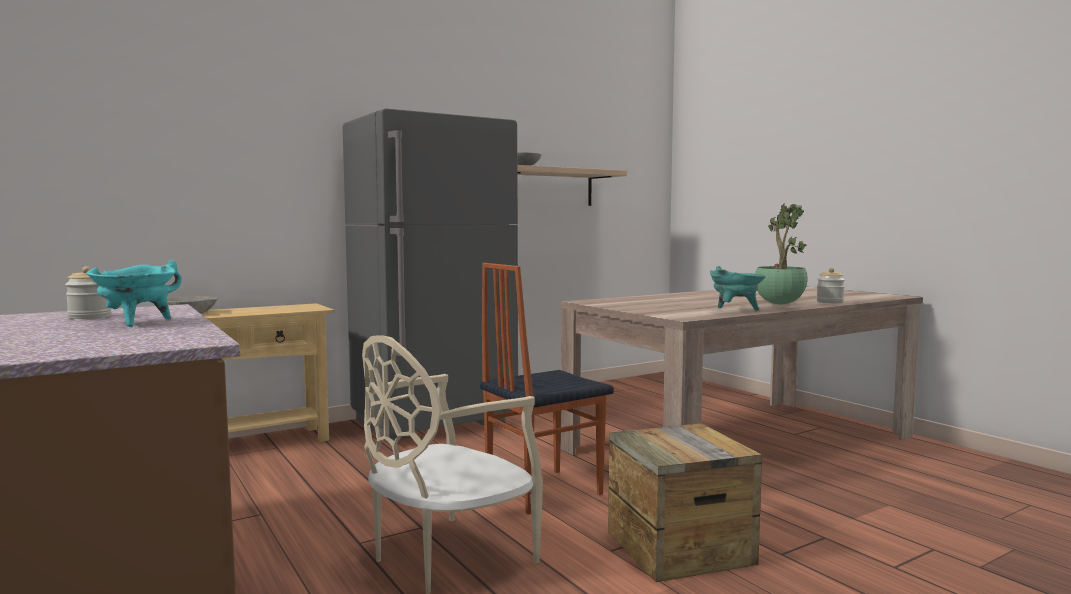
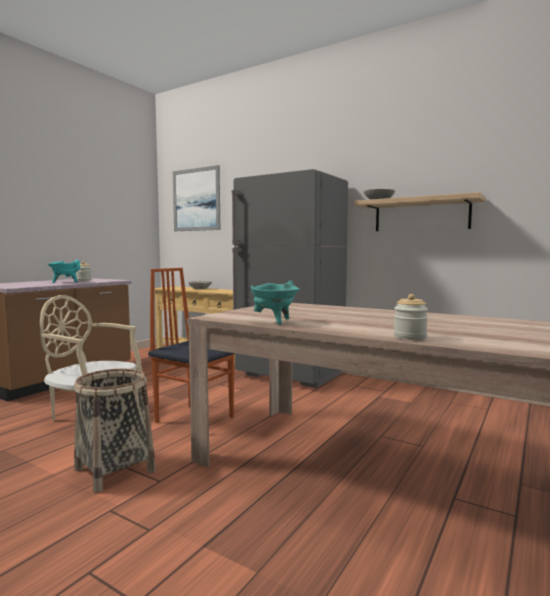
camera: 65 degrees right, 0 degrees up
crate [608,423,762,582] -> basket [74,369,156,493]
potted plant [755,203,808,305] -> none
none -> picture [173,165,220,231]

